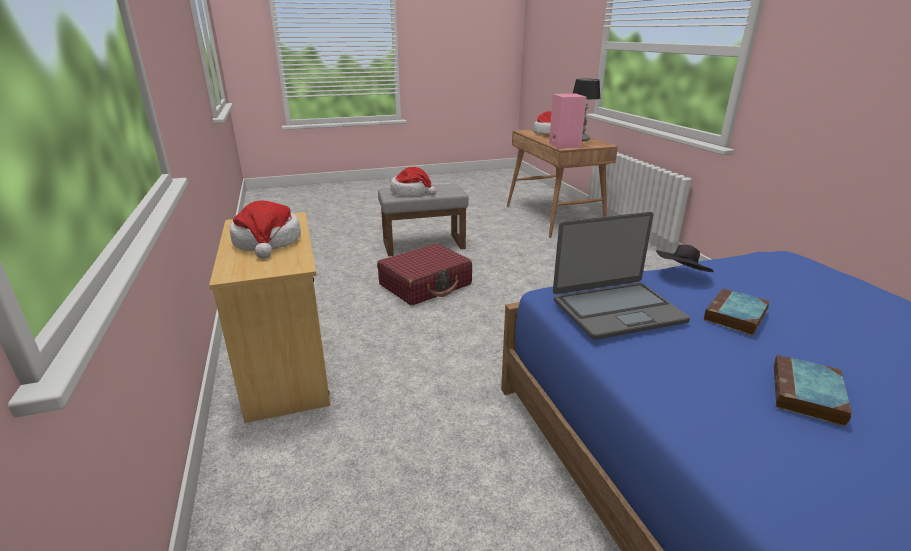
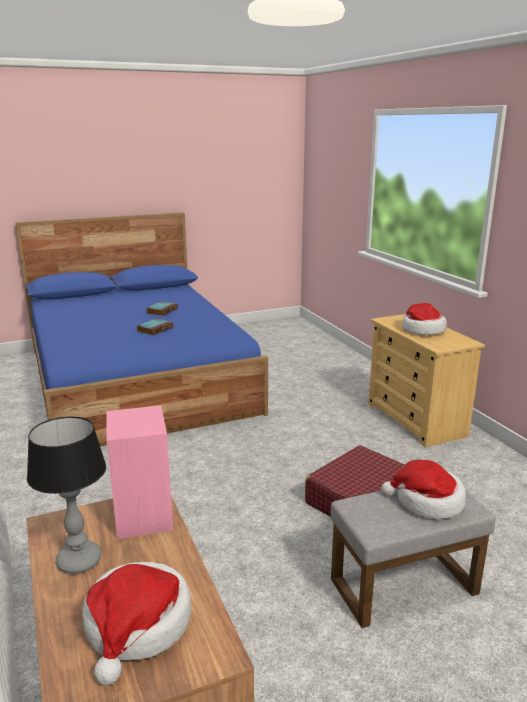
camera: 175 degrees right, 5 degrees down
laptop [553,212,690,340] -> none
black hat [656,245,713,272] -> none

